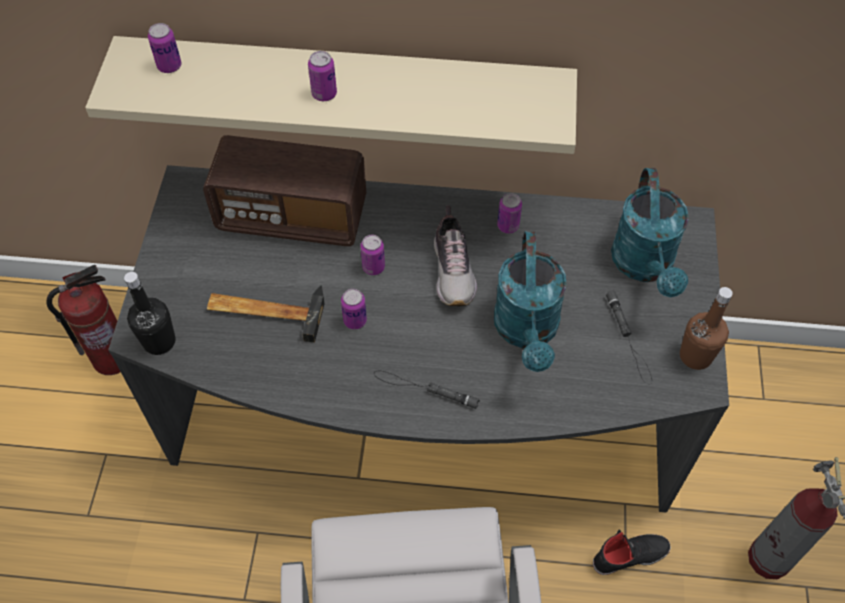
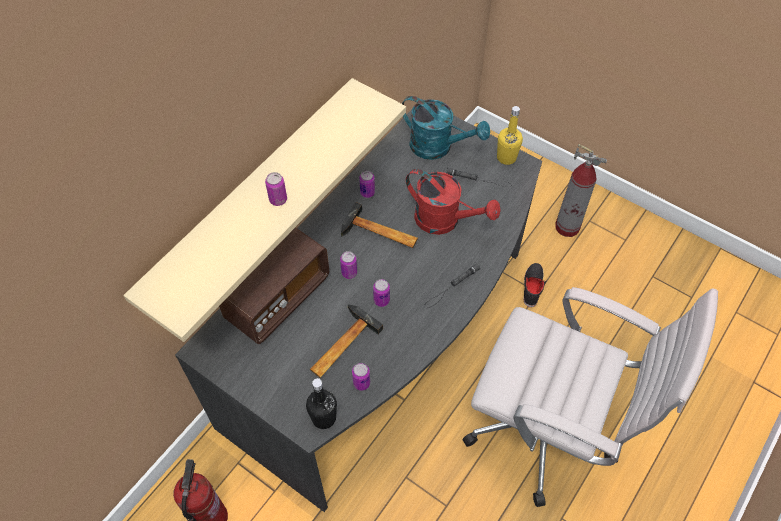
camera: 60 degrees left, 0 degrees up
can [148,23,181,73] -> can moved to [352,363,370,391]
shoe [434,206,477,306] -> hammer [341,202,418,248]
turquoise watering can [494,231,567,372] -> red watering can [406,169,501,235]
brown bottle [680,287,733,370] -> yellow bottle [497,106,523,165]

